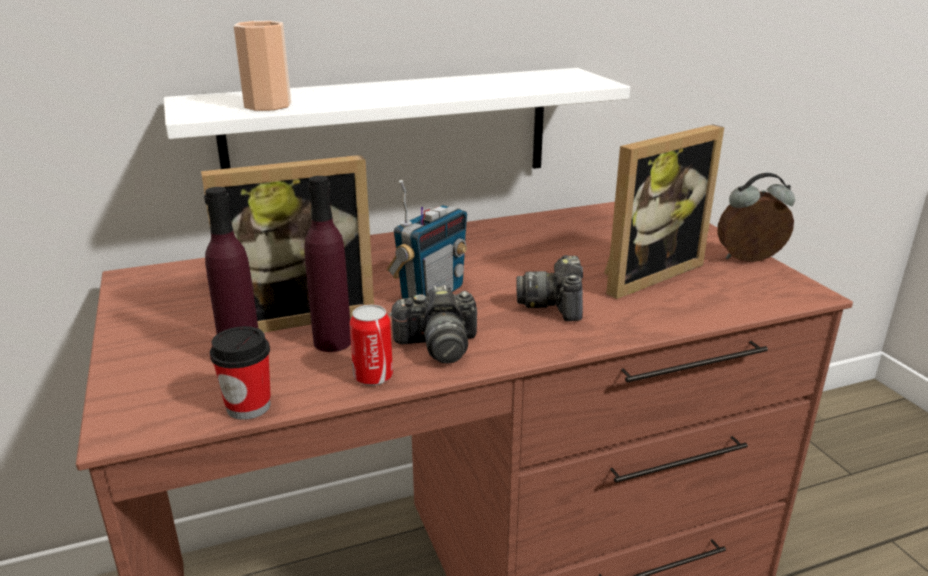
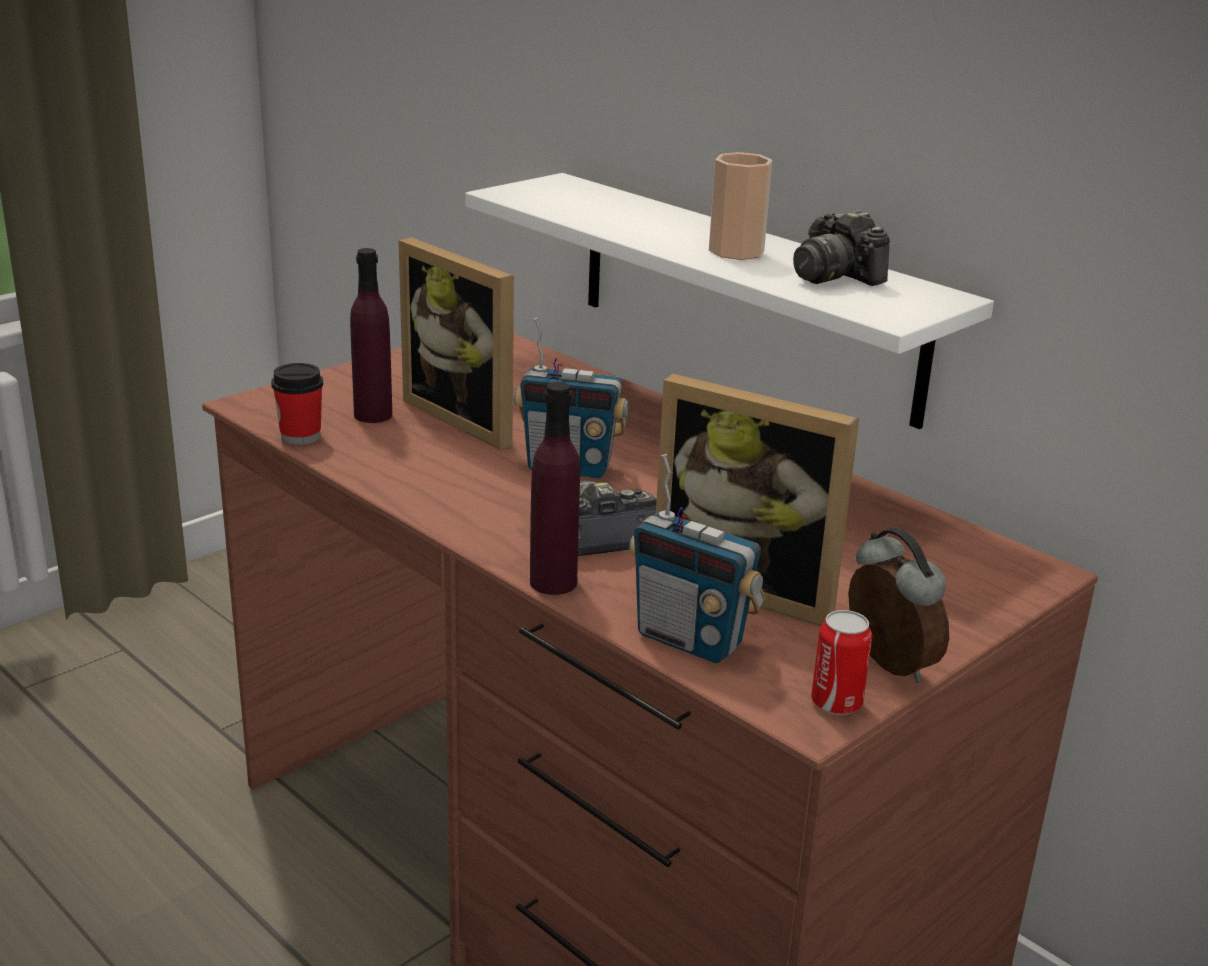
camera: 65 degrees right, 0 degrees up
cup [234,21,291,111] -> cup moved to [709,152,772,260]
purple bottle [304,176,351,352] -> purple bottle moved to [530,382,580,595]
can [350,305,393,386] -> can moved to [811,610,872,715]
camera [389,285,477,363] -> camera moved to [793,210,890,286]
none -> radio [629,454,766,663]

